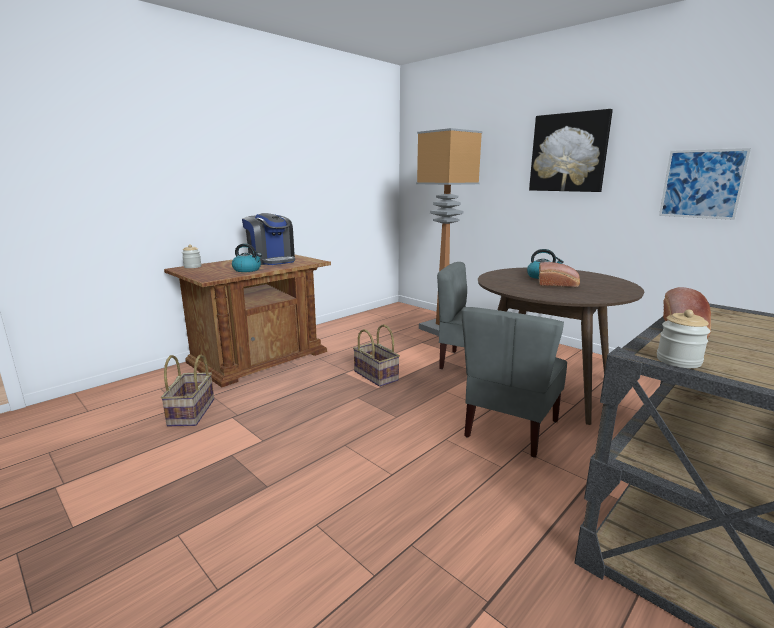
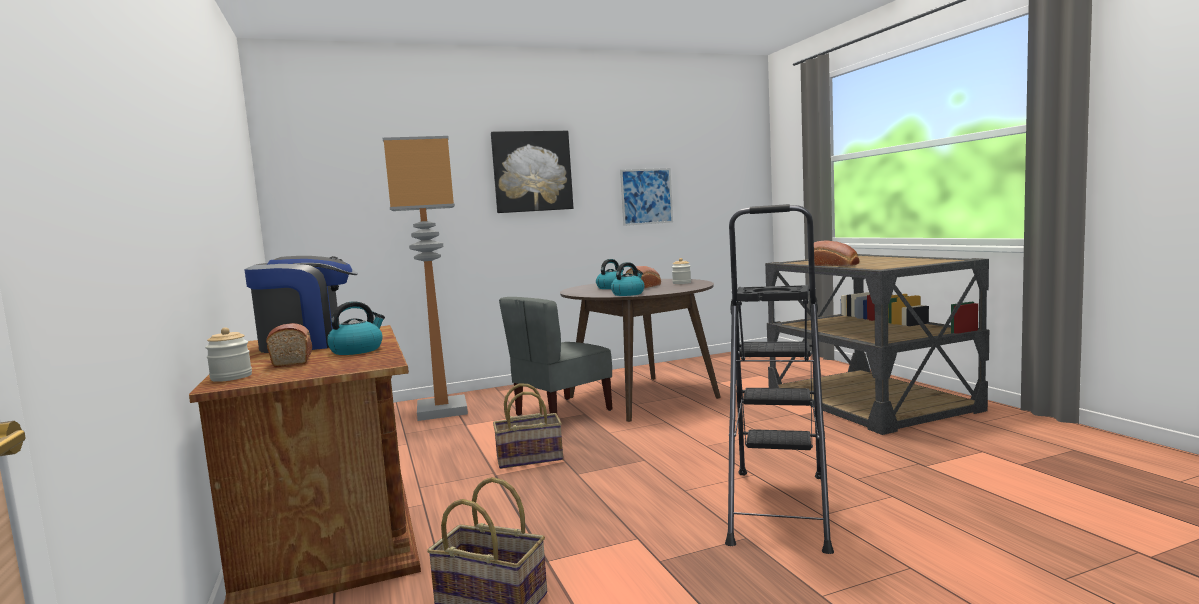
camera: 65 degrees left, 10 degrees down
grey chair [462,307,567,458] -> none
jar [657,310,710,368] -> jar moved to [672,258,691,284]
none -> bread [266,323,312,367]
none -> kettle [611,262,645,296]
none -> step ladder [725,204,834,554]

